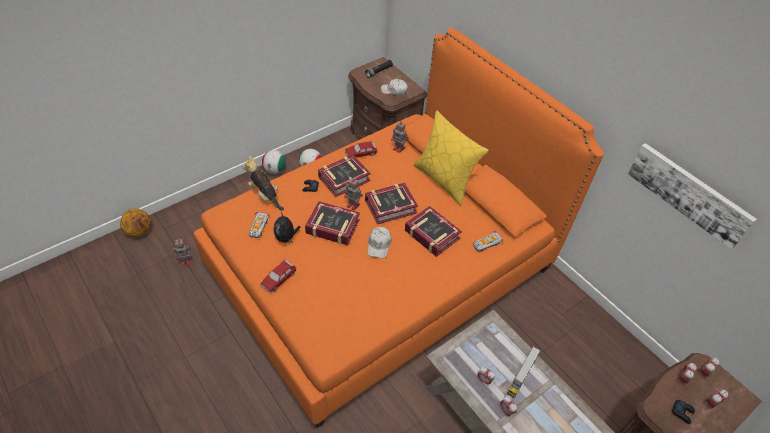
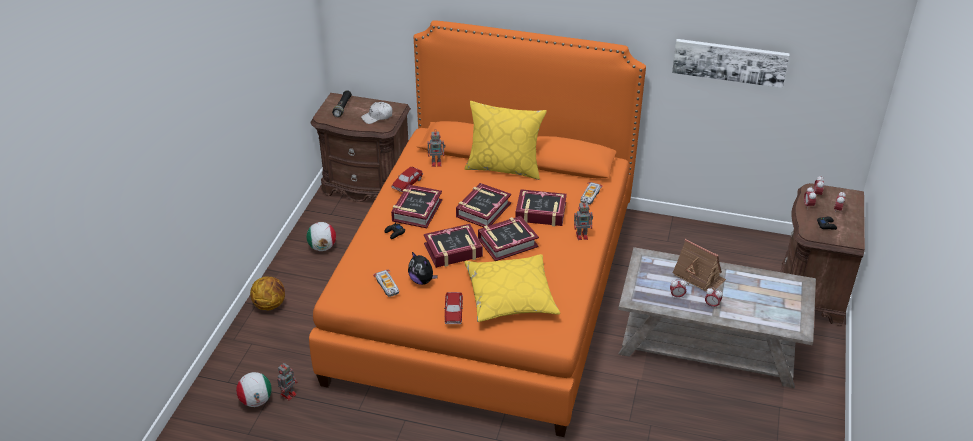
camera: 35 degrees left, 10 degrees down
basketball [120,209,151,237] -> basketball moved to [250,276,285,310]
plush toy [243,156,284,211] -> none
football [262,150,286,174] -> football moved to [236,372,272,407]
toy robot [344,177,363,211] -> toy robot moved to [574,200,593,240]
white cap [367,227,391,258] -> book [478,216,539,261]
toy truck [507,347,540,398] -> toy house [673,239,726,291]
none -> yellow pillow [464,254,560,322]

